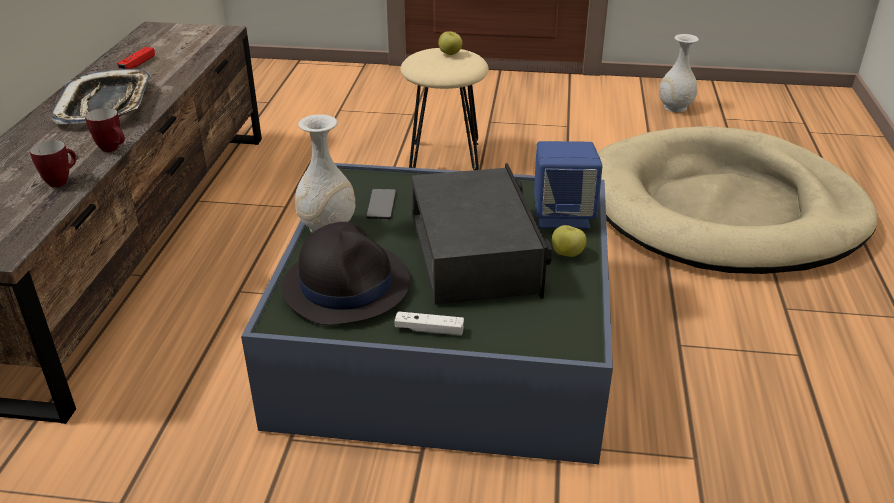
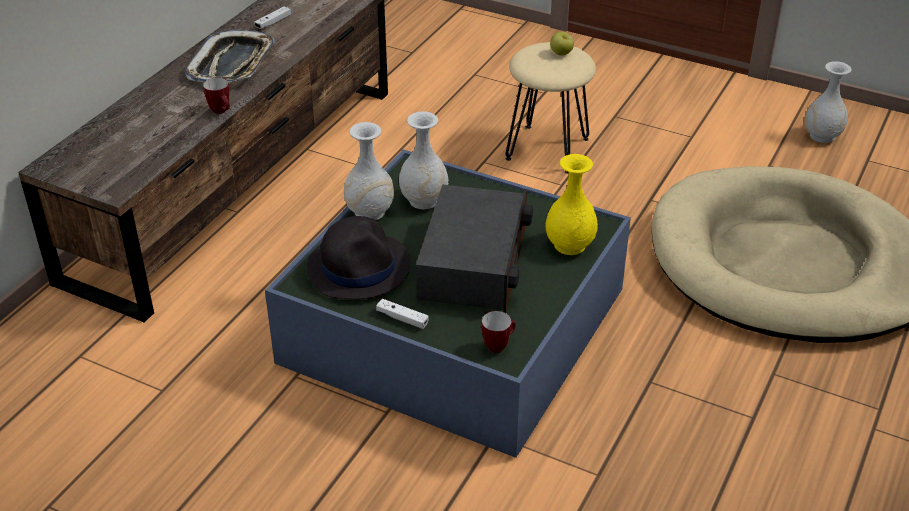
camera: 20 degrees right, 5 degrees up
mug [30,140,76,188] -> mug moved to [481,311,516,353]
red game controller [117,47,155,69] -> white game controller [254,7,291,29]
phone [366,189,396,219] -> white vase [399,111,448,209]
blue speaker [534,141,603,229] -> yellow vase [546,154,598,255]
apple [552,225,587,257] -> none

